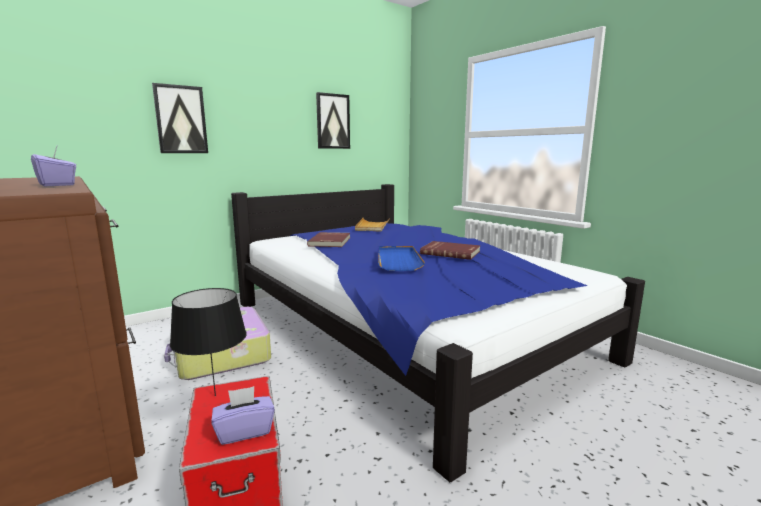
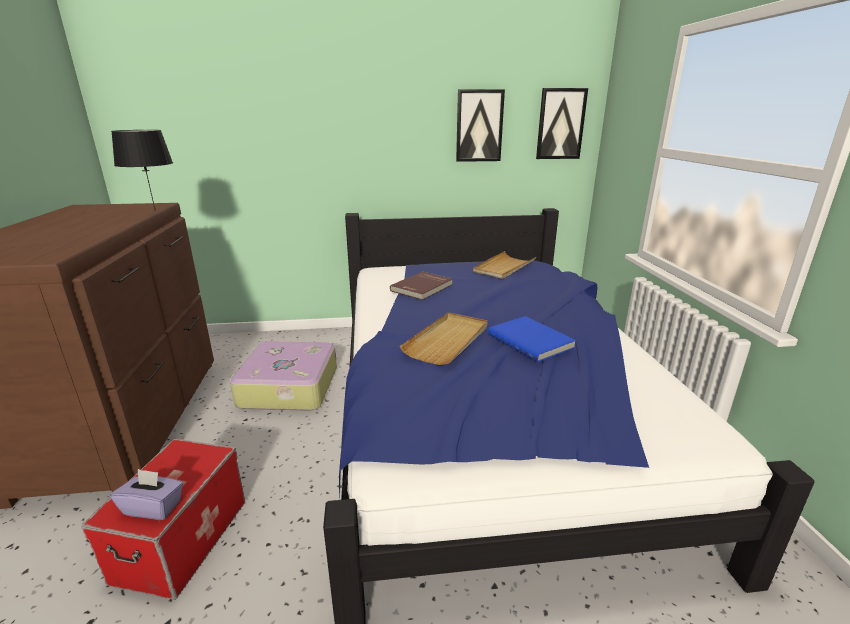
camera: 30 degrees right, 10 degrees up
purple tissue box [31,146,76,186] -> none
picture [152,83,208,153] -> picture moved to [536,88,588,159]
black table lamp [170,288,247,396] -> black table lamp moved to [111,130,173,211]
blue tray [378,246,425,271] -> beige tray [400,312,488,365]
red book [420,241,480,260] -> blue book [488,316,576,362]

